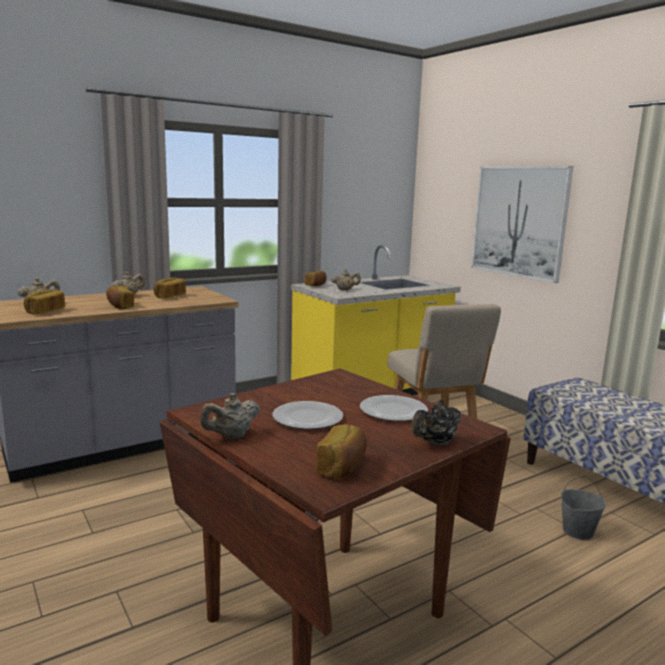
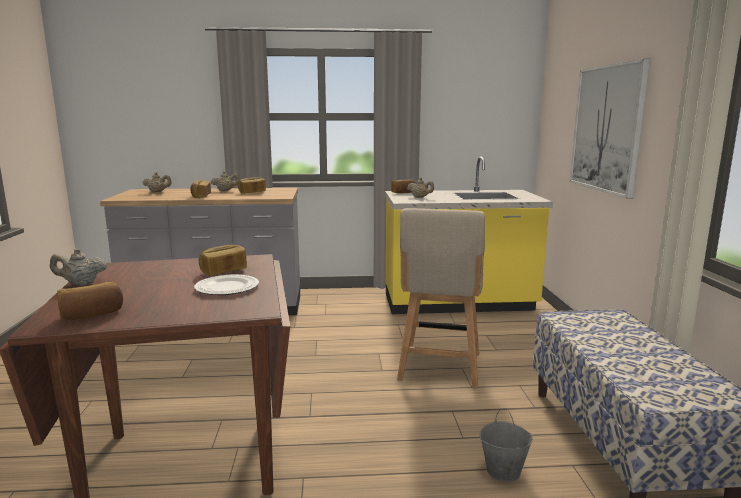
camera: 30 degrees right, 0 degrees up
bread [24,289,65,314] -> bread moved to [199,245,247,276]
plate [272,401,343,429] -> none
black teapot [411,400,461,445] -> none

